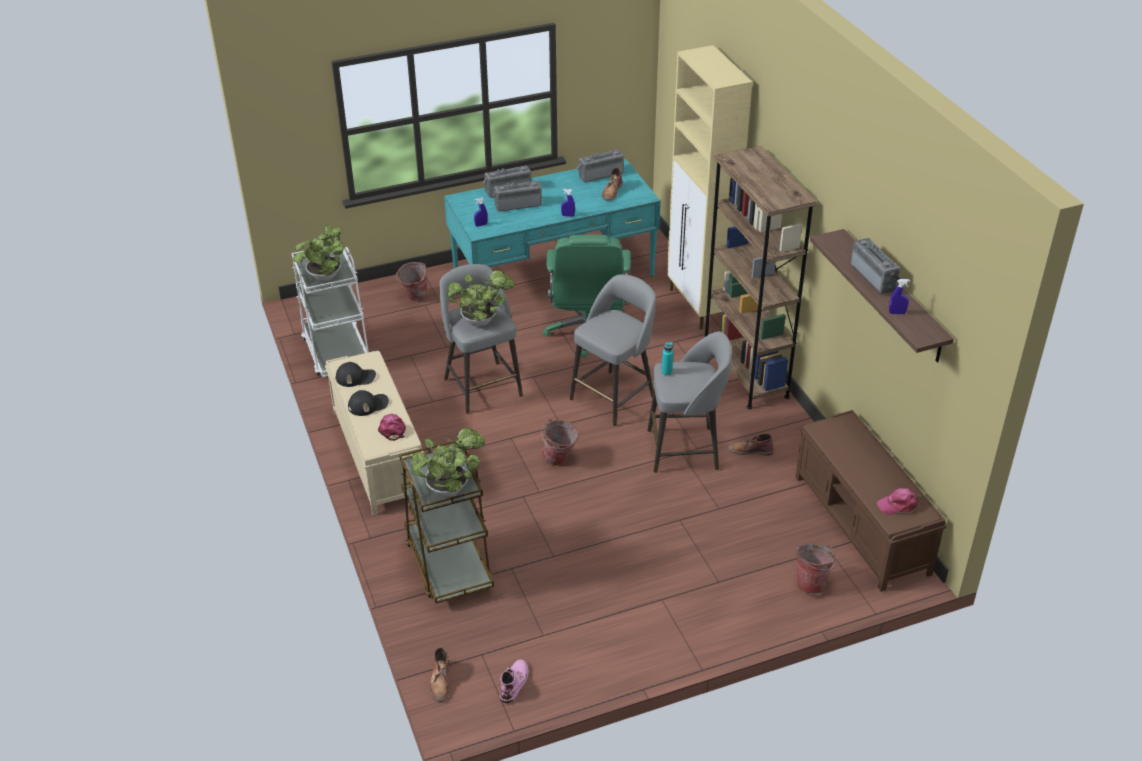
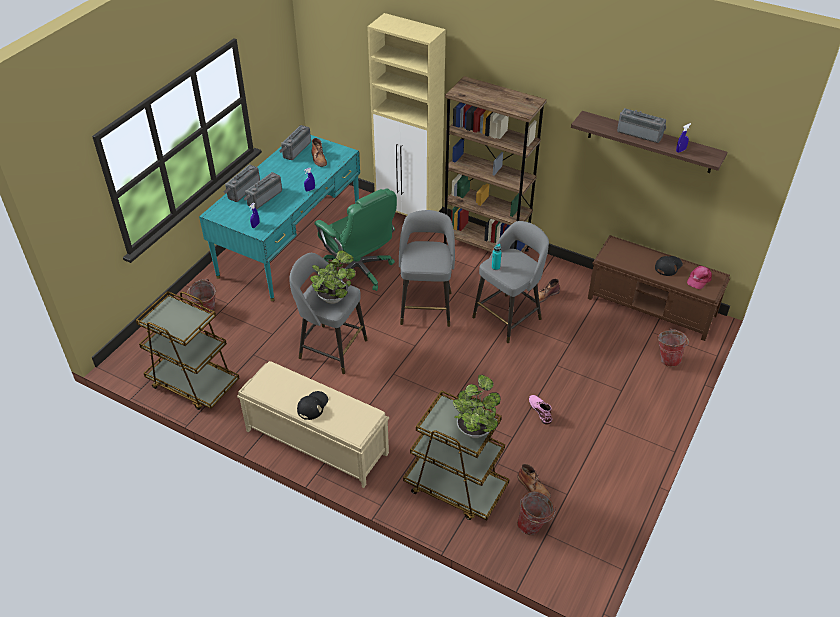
camera: 40 degrees left, 5 degrees up
white cart [292,247,369,377] -> brown cart [136,291,239,410]
potted plant [293,225,344,282] -> none
black cap [336,362,376,387] -> black cap moved to [655,256,683,276]
pink cap [378,414,406,441] -> none
brown boot [430,647,450,702] -> brown boot moved to [517,464,551,498]
pink boot [499,660,529,703] -> pink boot moved to [529,395,552,425]
bucket [541,419,579,466] -> bucket moved to [517,491,556,535]

